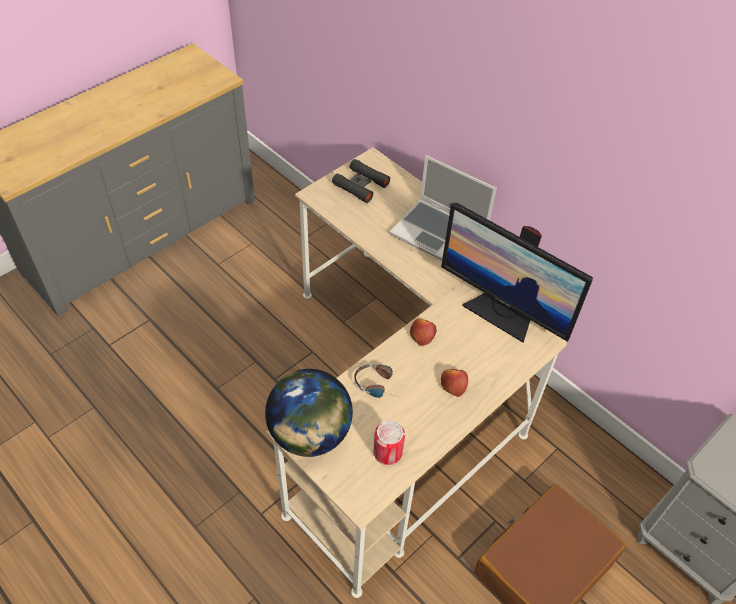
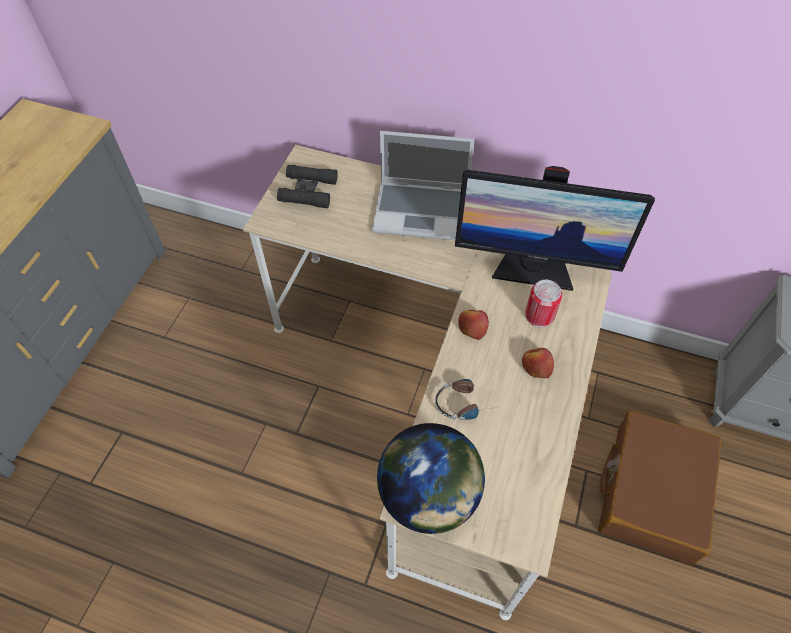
camera: 25 degrees left, 5 degrees up
can [373,420,405,466] -> can moved to [525,280,562,327]

